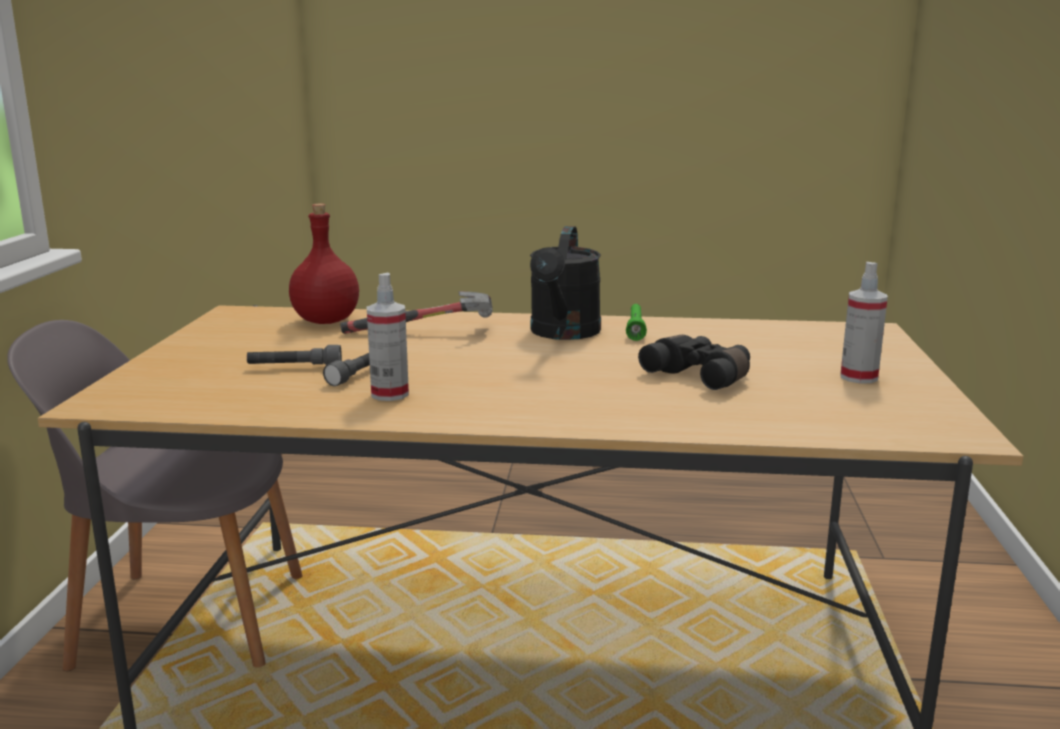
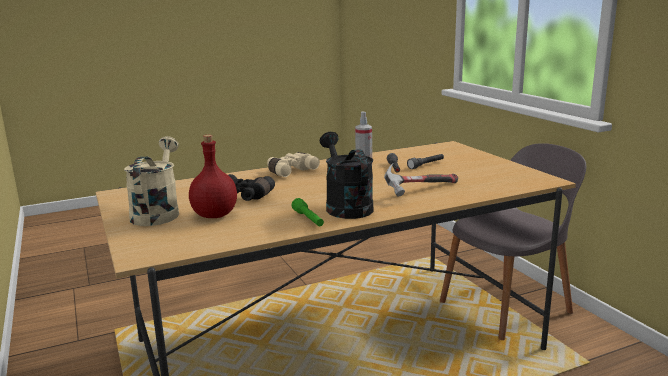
camera: 150 degrees right, 0 degrees up
red bottle [289,204,359,324] -> red bottle moved to [189,135,237,218]
spray bottle [840,262,888,384] -> beige watering can [124,136,179,226]
none -> beige binoculars [267,152,320,177]

